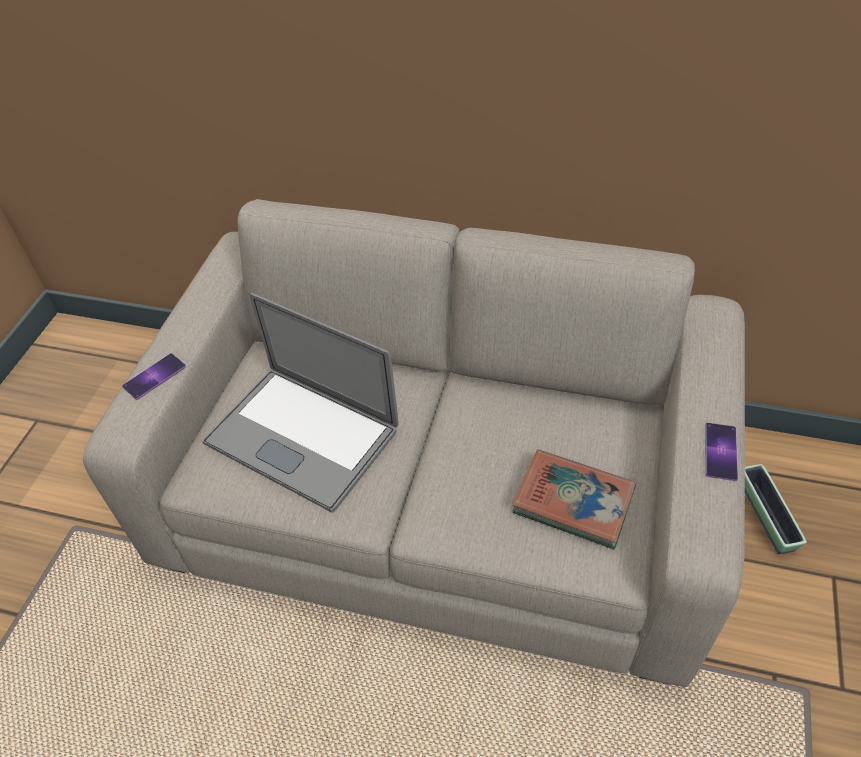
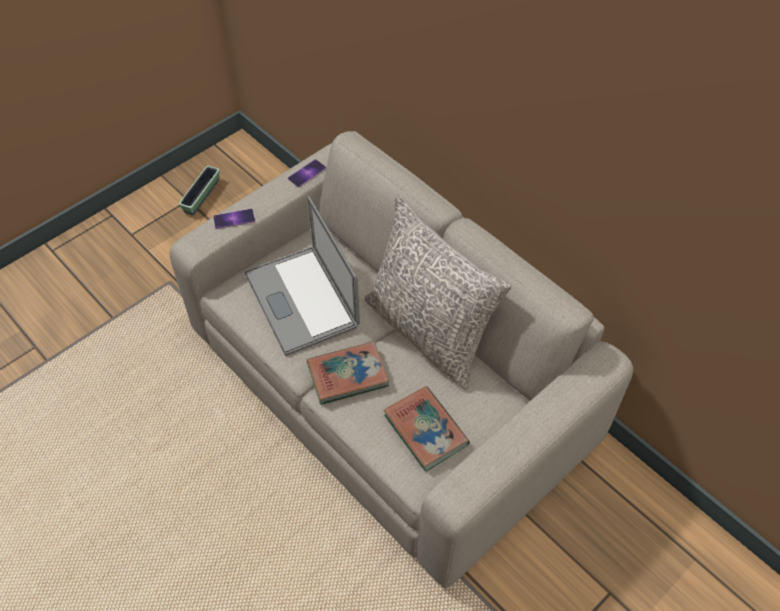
camera: 30 degrees right, 5 degrees up
phone [705,423,738,481] -> phone moved to [288,159,326,187]
planter [745,464,807,554] -> planter moved to [179,166,220,215]
none -> book [307,341,389,405]
none -> grey pillow [365,195,512,390]

